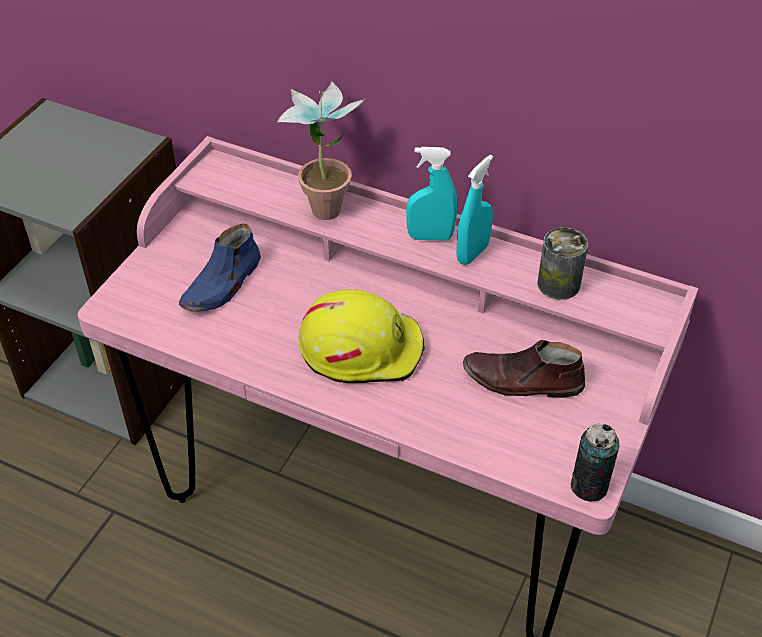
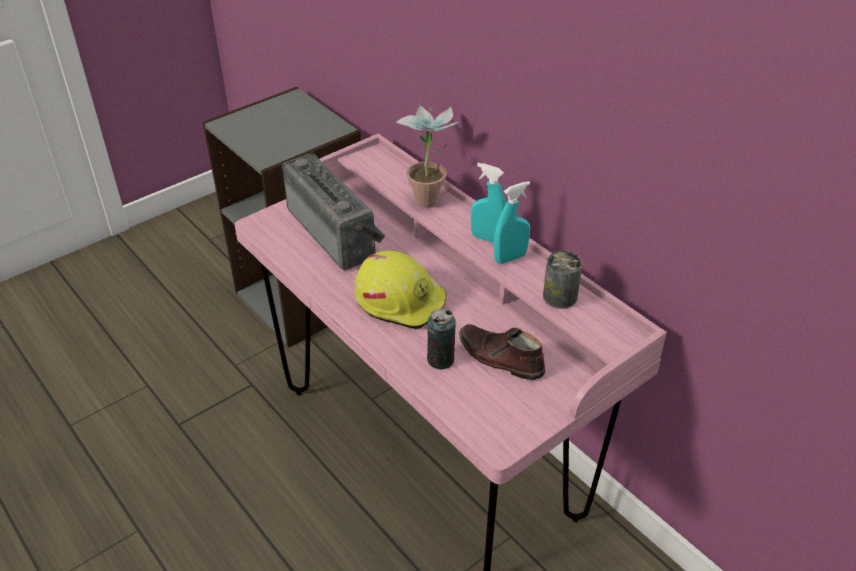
camera: 25 degrees right, 5 degrees down
blue shoe [179,224,261,311] -> radio [282,154,385,270]
can [571,424,620,501] -> can moved to [427,308,456,370]

